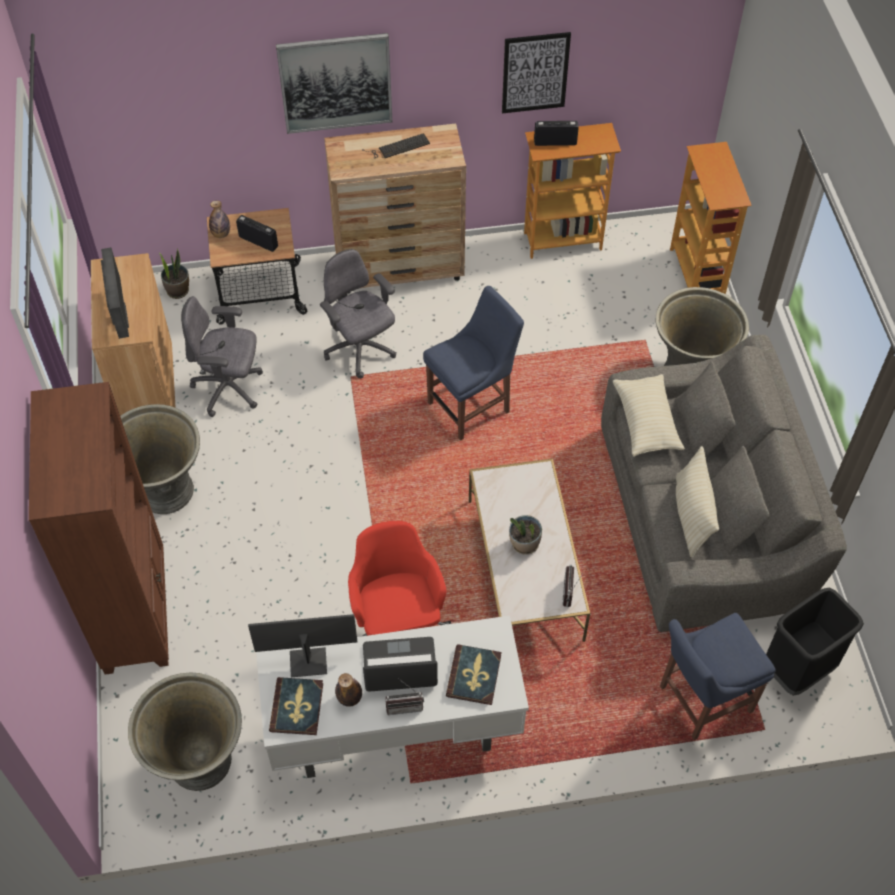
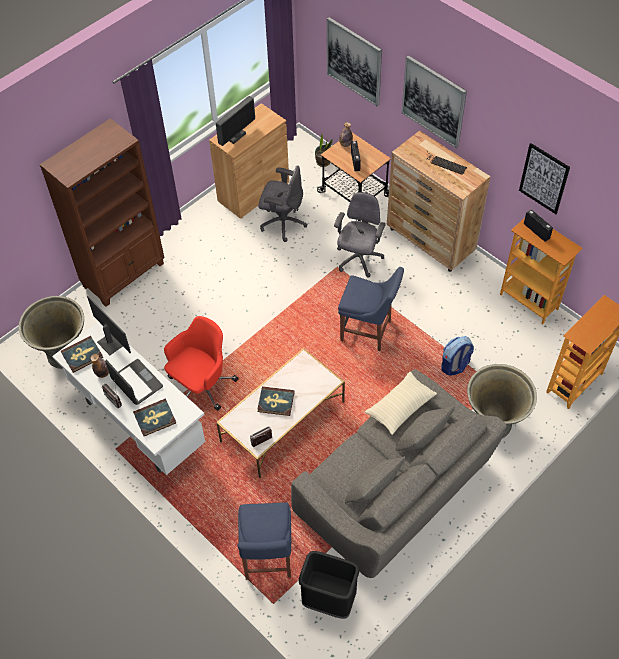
camera: 55 degrees right, 0 degrees up
grey planter [120,404,200,514] -> none
grey office chair [181,296,263,417] -> grey office chair turned 135 degrees clockwise [258,165,307,242]
potted plant [509,515,542,555] -> book [257,386,295,416]
blue chair [660,613,776,740] -> blue chair turned 120 degrees counterclockwise [238,502,291,580]
beige pillow [676,446,719,558] -> none
none -> picture [327,17,382,106]
none -> backpack [441,336,474,376]

